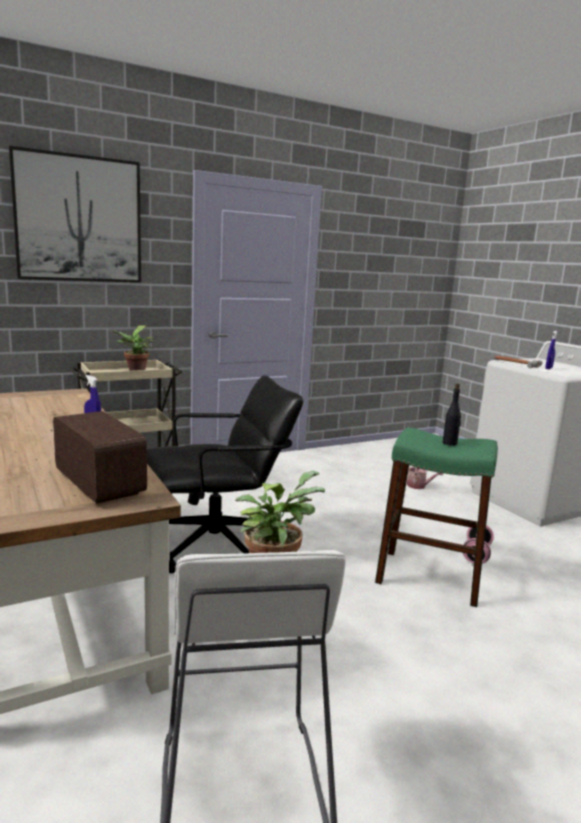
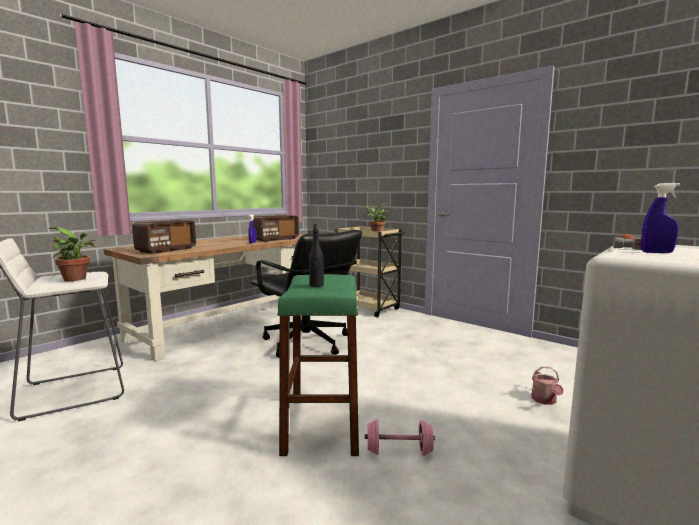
camera: 70 degrees right, 5 degrees down
picture [9,146,141,283] -> none
none -> radio [253,215,299,241]

